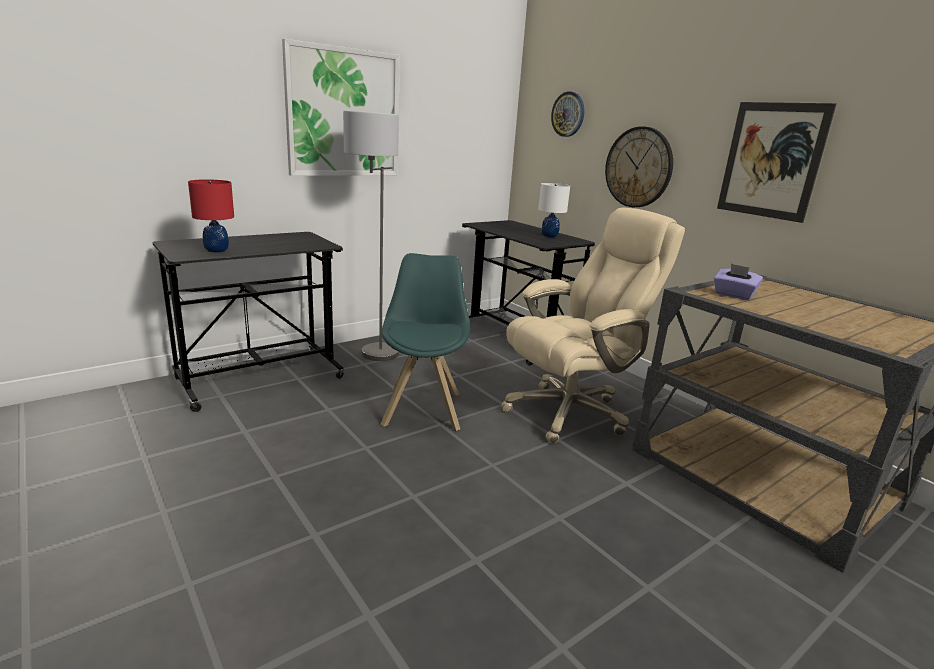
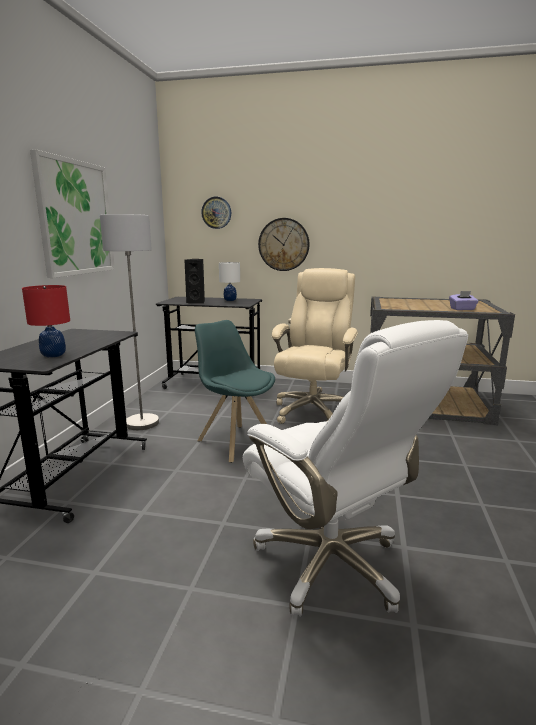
camera: 40 degrees left, 5 degrees down
purple tissue box [714,264,763,300] -> purple tissue box moved to [449,291,479,310]
picture [717,102,837,223] -> none
none -> black speaker [185,259,205,304]
none -> white office chair [243,320,468,616]

